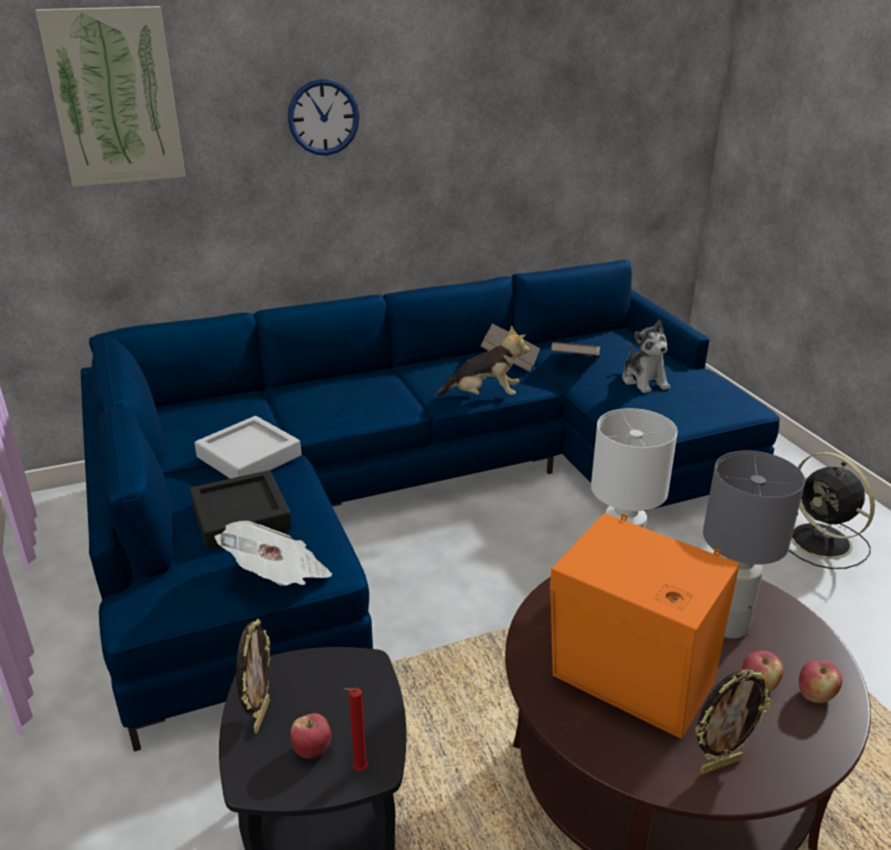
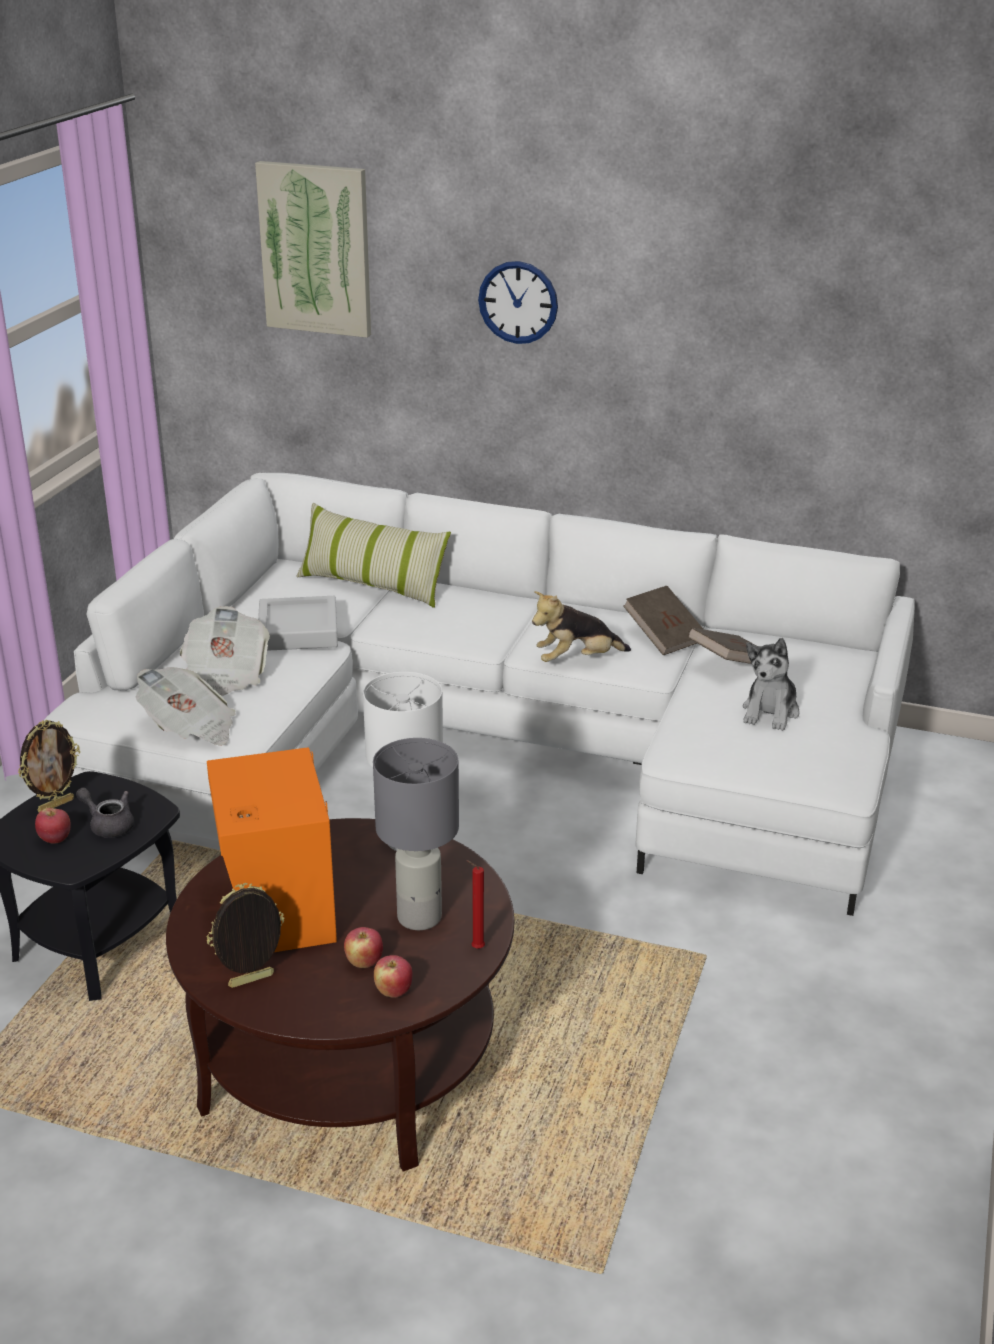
camera: 40 degrees right, 0 degrees up
blue sofa [80,259,780,752] -> white sofa [43,473,915,916]
black tray [189,470,292,549] -> newspaper [180,606,270,696]
red candle [343,687,368,771] -> red candle moved to [466,860,485,949]
plush toy [435,326,529,397] -> plush toy turned 120 degrees clockwise [532,591,631,662]
picture frame [695,669,771,774] -> picture frame turned 135 degrees clockwise [207,883,285,988]
black fan [789,452,875,569] -> none
none -> grey teapot [76,787,134,838]
none -> pillow [296,503,451,608]

